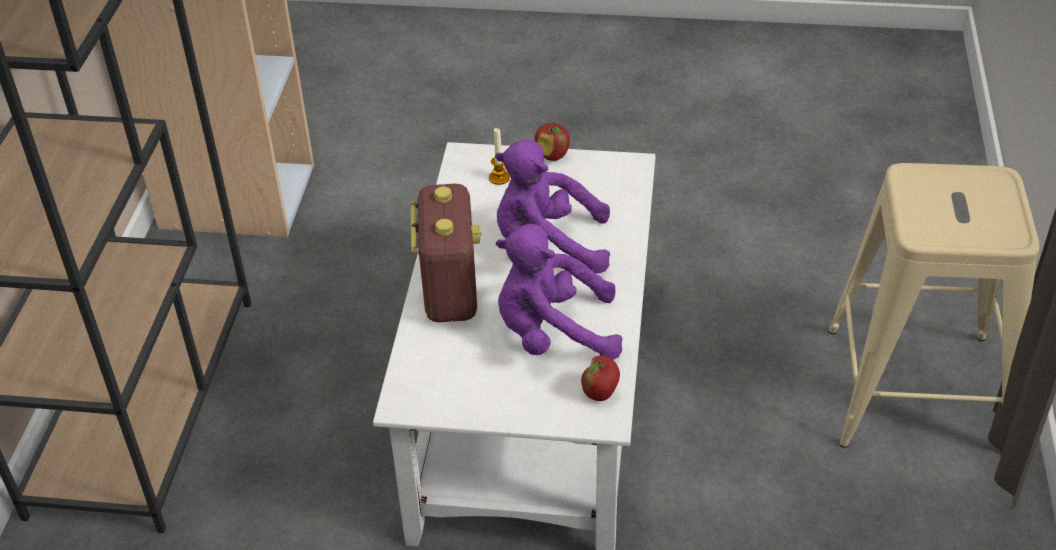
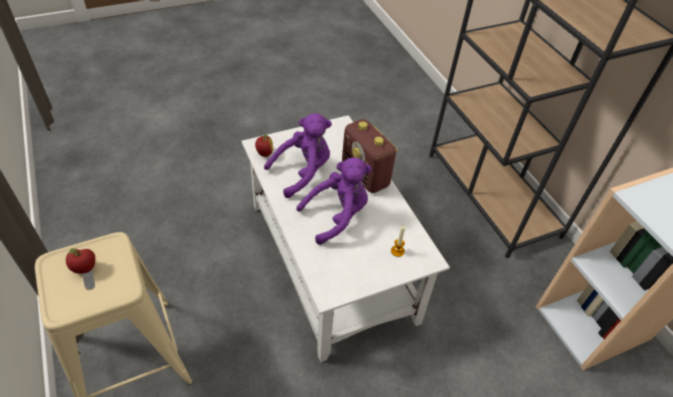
camera: 145 degrees right, 5 degrees up
apple [535,123,570,161] -> apple moved to [66,249,95,274]

